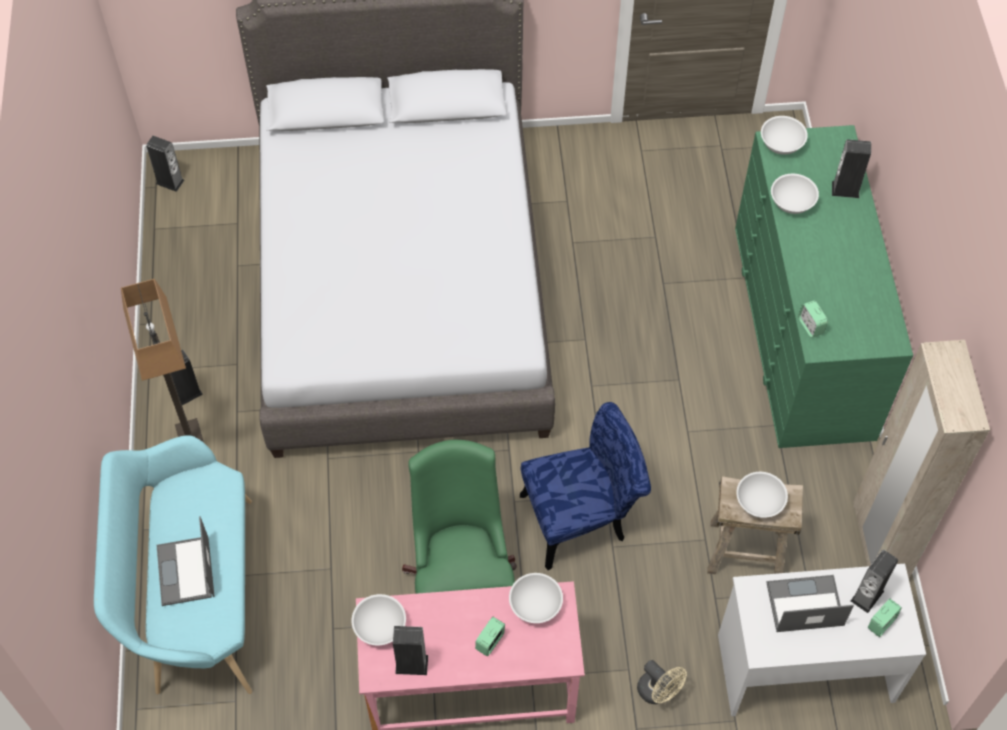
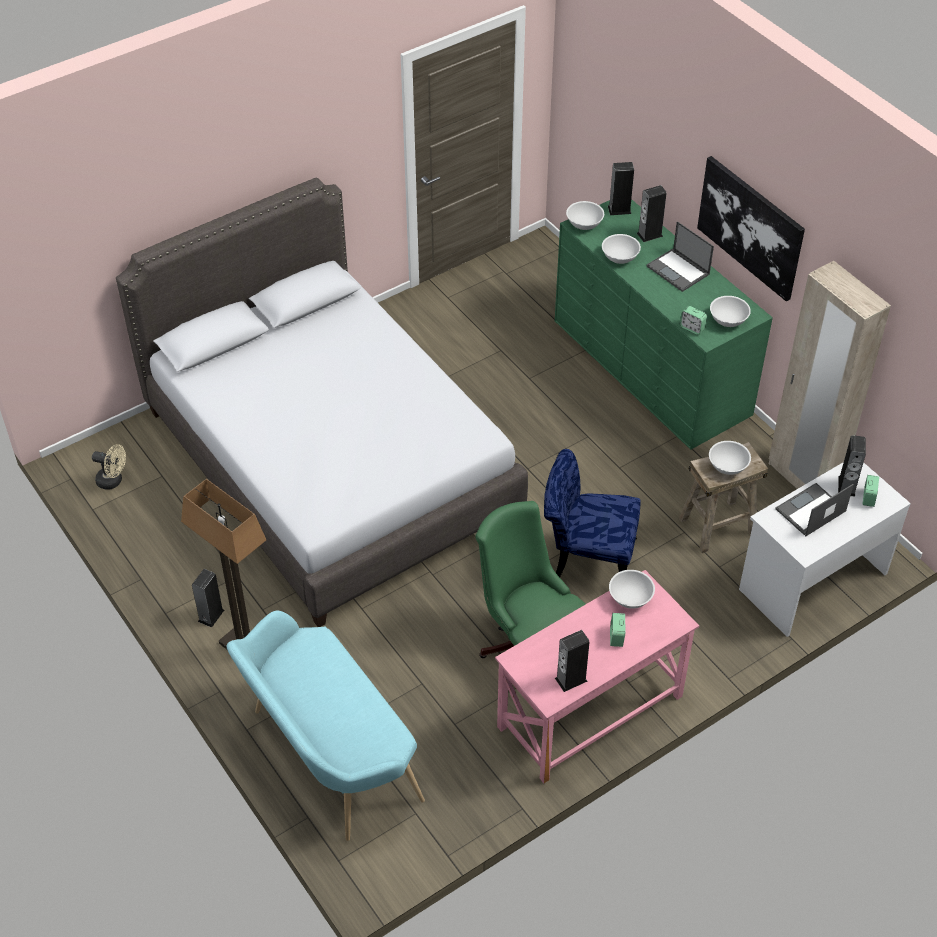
camera: 30 degrees left, 10 degrees down
speaker [146,136,184,192] -> speaker moved to [608,162,634,215]
laptop [157,516,215,606] -> laptop moved to [647,221,714,292]
white bowl [351,594,406,646] -> white bowl moved to [710,296,751,327]
blue chair [520,402,651,571] -> blue chair turned 120 degrees counterclockwise [544,449,641,577]
beige fan [637,660,687,704] -> beige fan moved to [92,444,126,489]
none -> picture [697,156,805,301]

